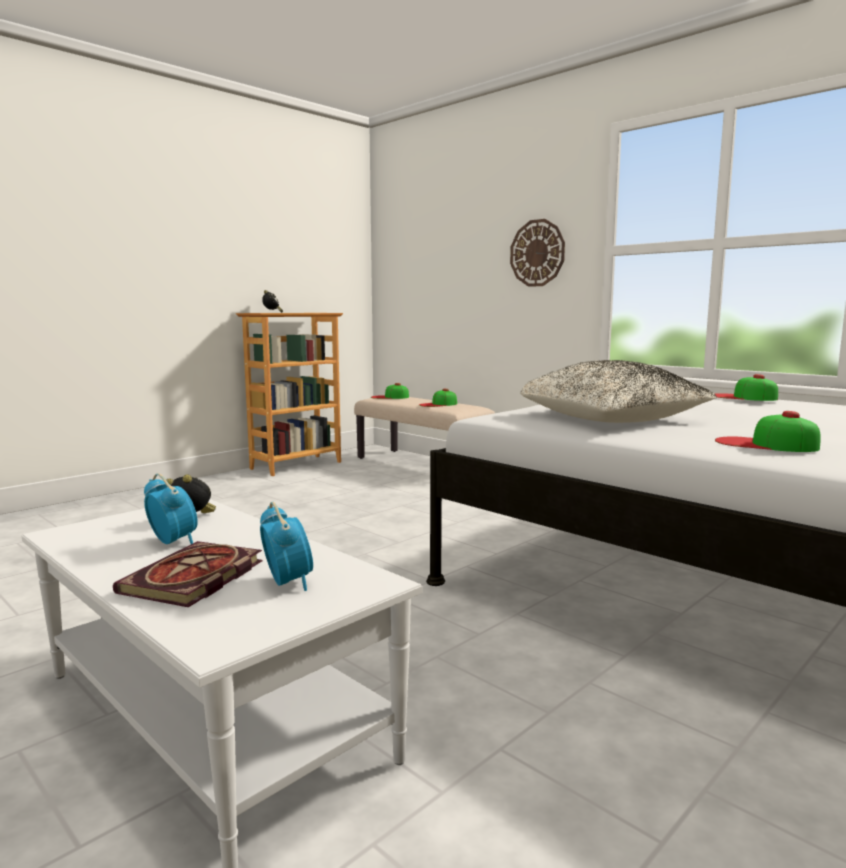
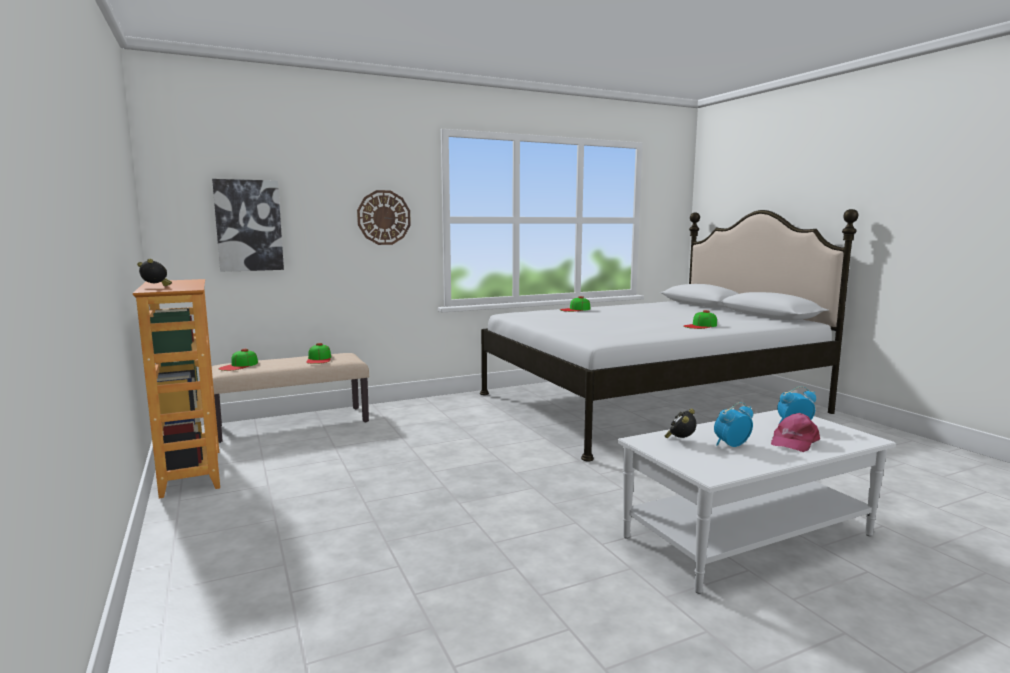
camera: 70 degrees left, 0 degrees up
book [113,541,262,607] -> pink cap [771,413,820,452]
beige pillow [520,360,717,423] -> none
none -> picture [212,179,284,272]

